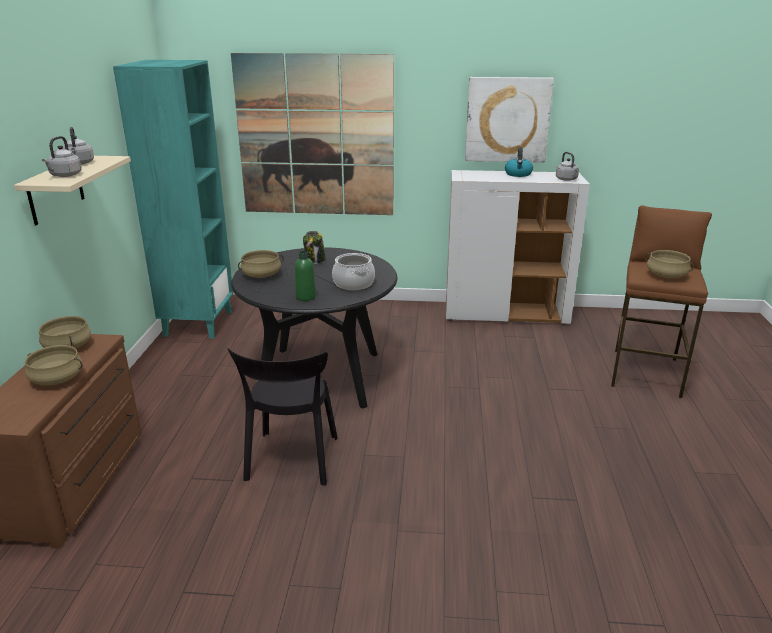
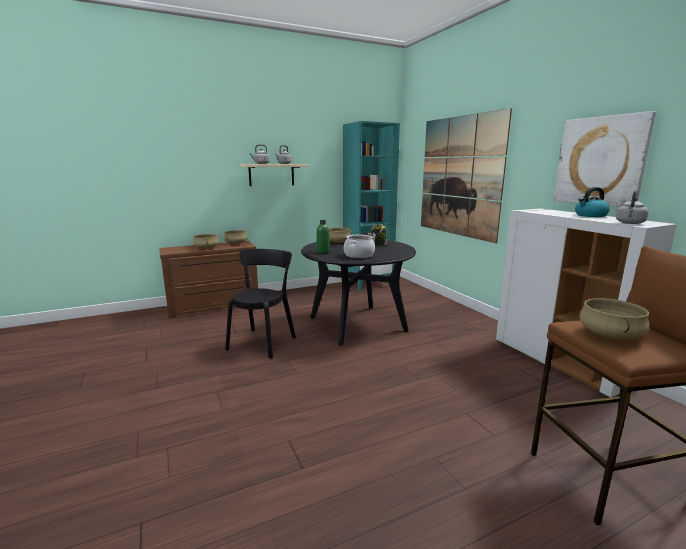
camera: 60 degrees right, 10 degrees down
black chair [227,348,338,486] -> black chair turned 135 degrees clockwise [225,249,296,359]

